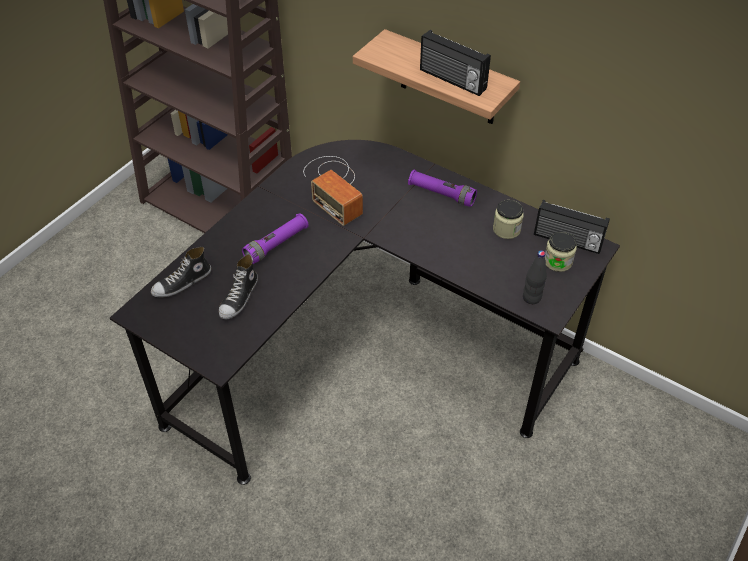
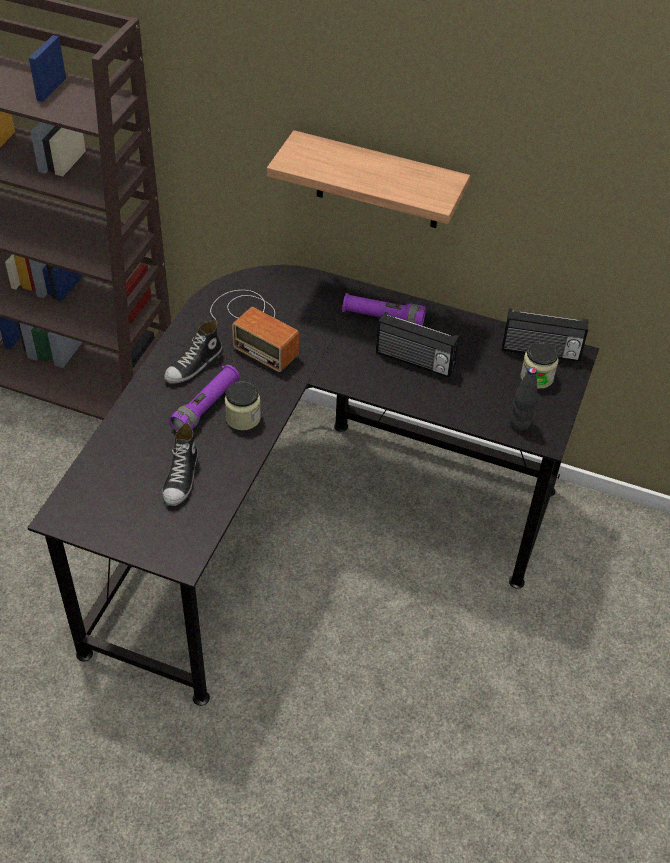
camera: 15 degrees left, 0 degrees up
shoe [151,247,211,297] -> shoe moved to [164,320,222,383]
radio [420,30,491,96] -> radio moved to [376,312,459,378]
jar [493,200,524,239] -> jar moved to [225,382,261,430]

